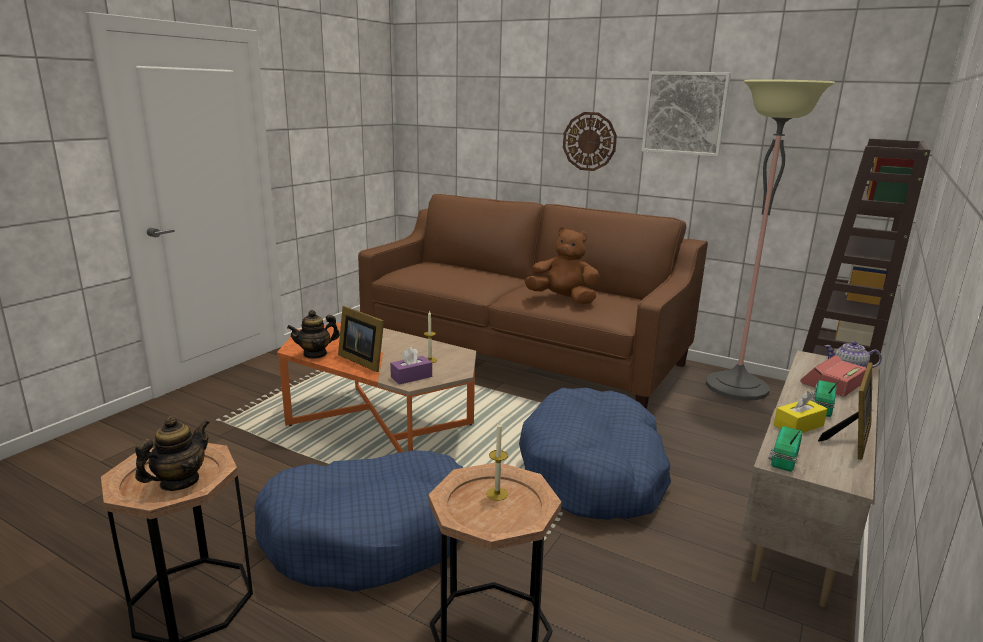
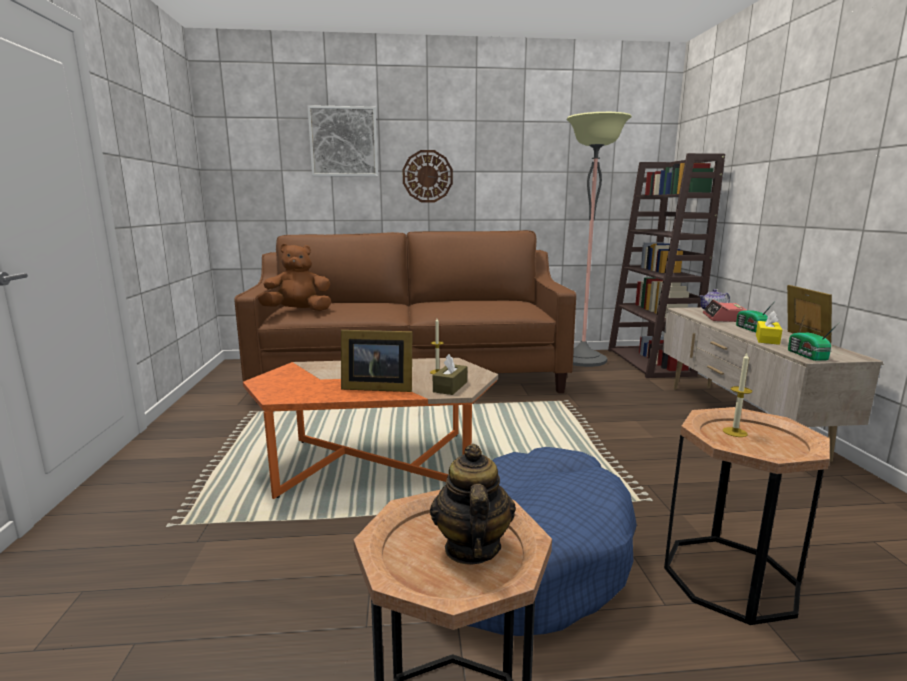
camera: 35 degrees left, 5 degrees down
teapot [287,310,340,359] -> none
purple tissue box [390,347,432,385] -> brown tissue box [433,354,467,395]
blue dog bed [519,388,671,520] -> none
brown plush toy [525,227,599,304] -> brown plush toy moved to [258,244,332,311]
picture [642,72,731,157] -> picture moved to [307,105,378,177]

